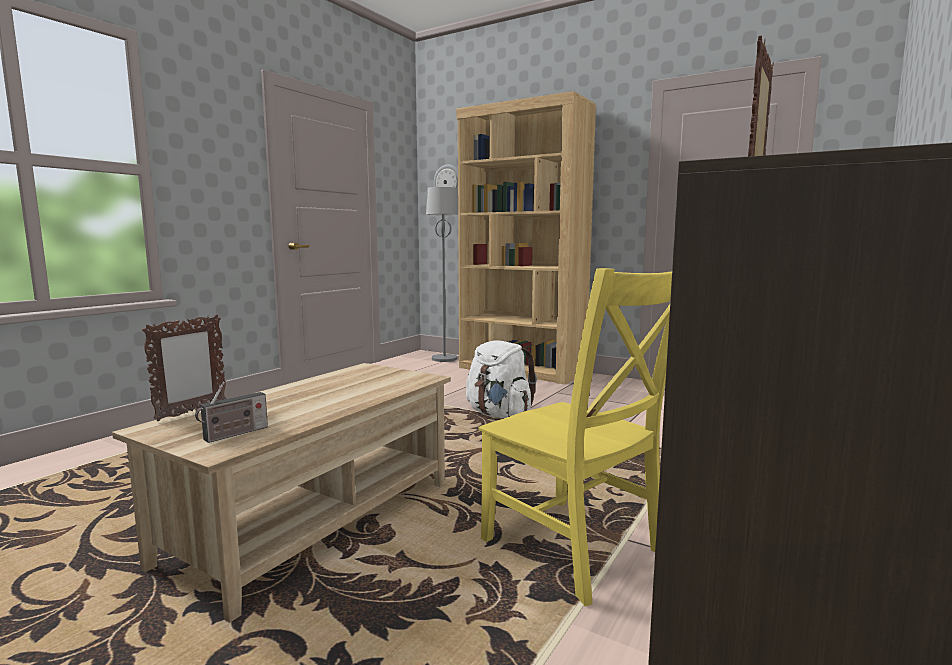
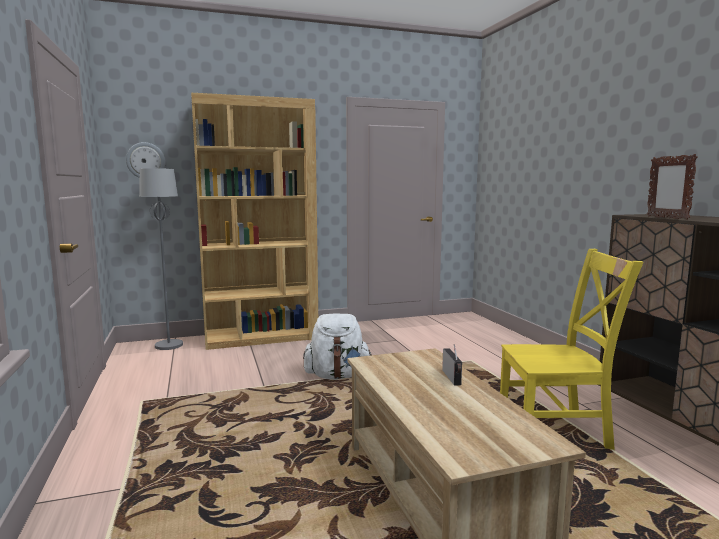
camera: 50 degrees left, 0 degrees up
picture frame [142,315,227,421] -> none
radio [195,381,268,443] -> radio moved to [442,344,462,386]

